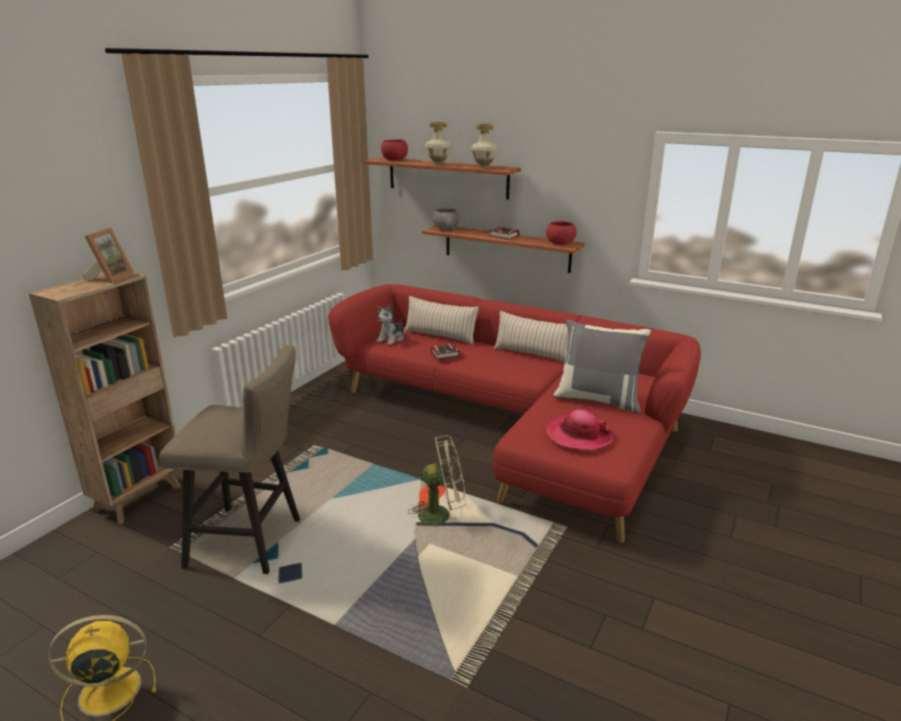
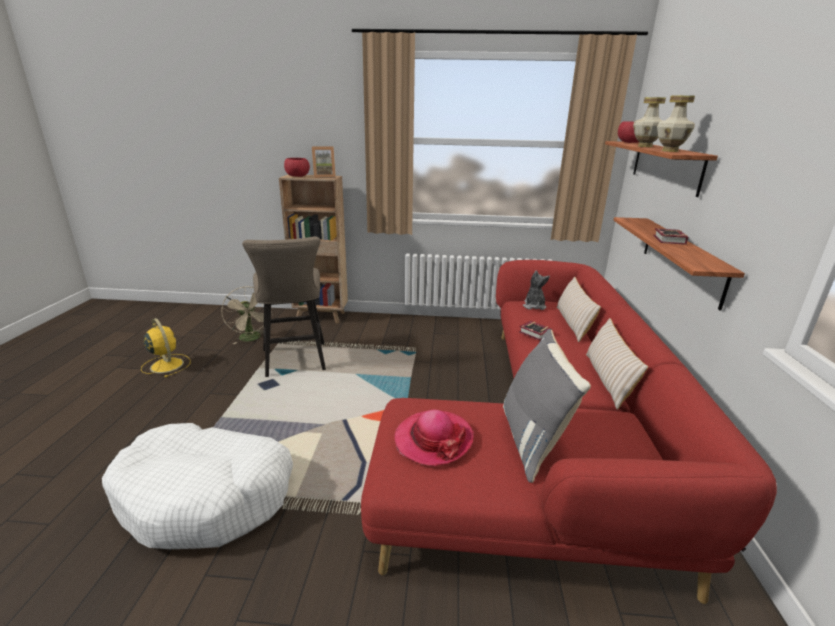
camera: 65 degrees right, 0 degrees up
plush toy [377,304,404,345] -> plush toy turned 90 degrees clockwise [523,270,550,310]
beige fan [409,435,465,532] -> beige fan moved to [221,286,273,344]
grey bowl [433,208,459,230] -> none
red bowl [546,221,577,245] -> red bowl moved to [284,158,310,177]
none -> white dog bed [102,423,293,549]

